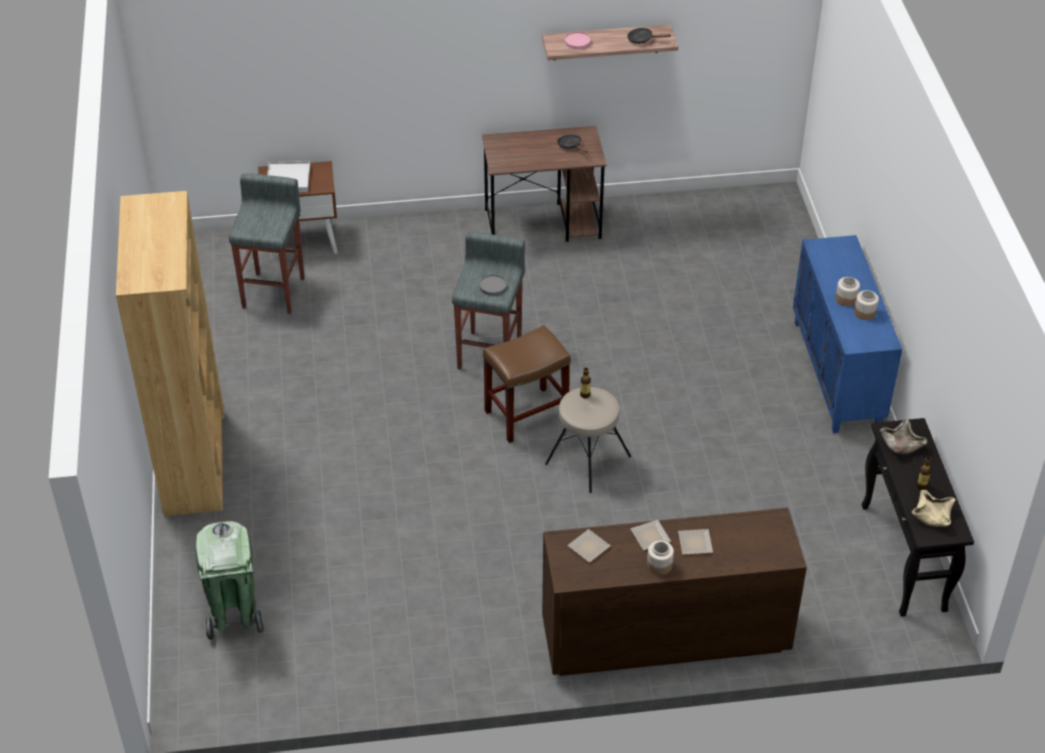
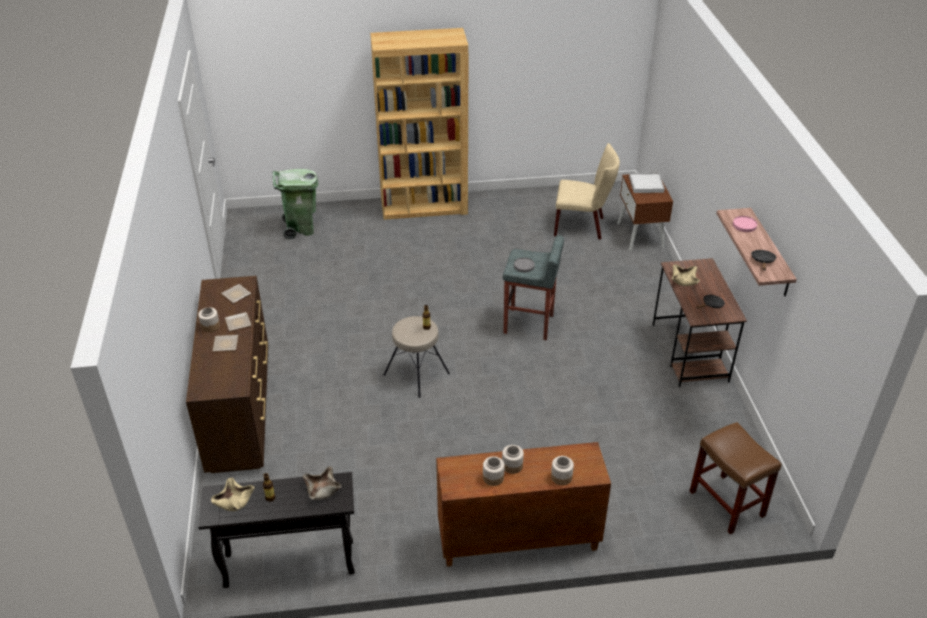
camera: 90 degrees right, 5 degrees down
grey stool [229,173,305,314] -> beige chair [554,143,620,239]
brown stool [483,325,571,443] -> brown stool moved to [689,422,782,535]
blue cabinet [793,235,902,433] -> brown cabinet [436,442,611,567]
none -> jar [551,456,574,485]
none -> beige bowl [672,265,700,286]

